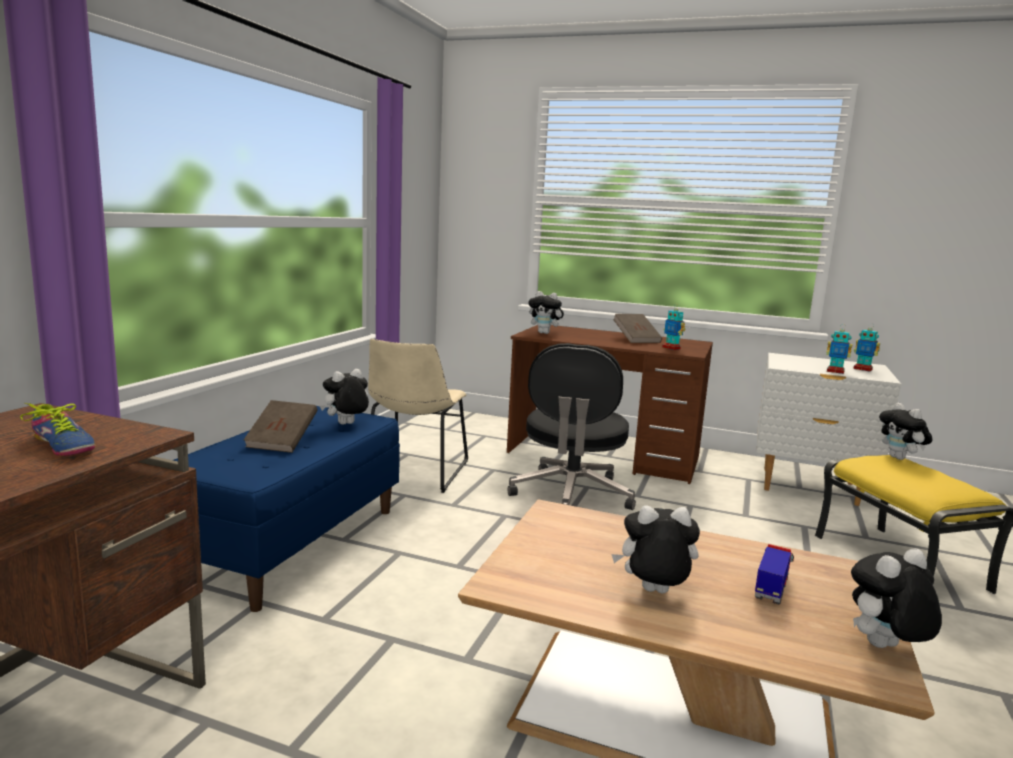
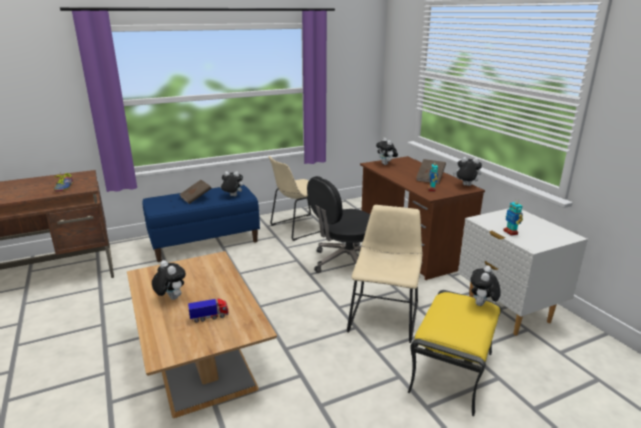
camera: 45 degrees right, 10 degrees up
plush toy [851,548,942,648] -> plush toy moved to [453,157,482,186]
toy robot [853,323,880,372] -> none
none -> beige chair [347,205,422,343]

